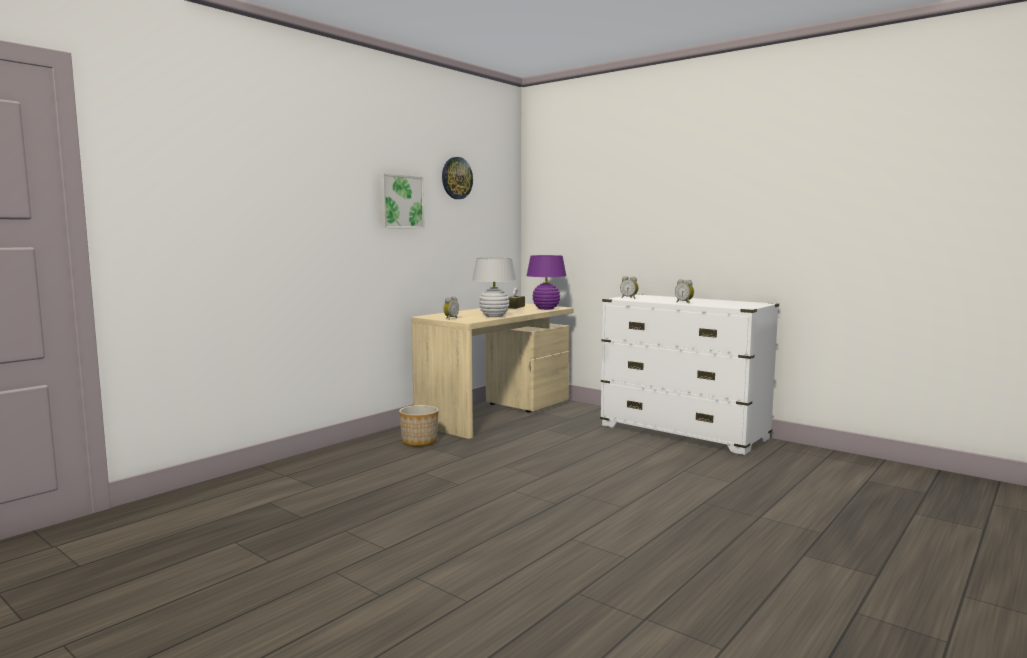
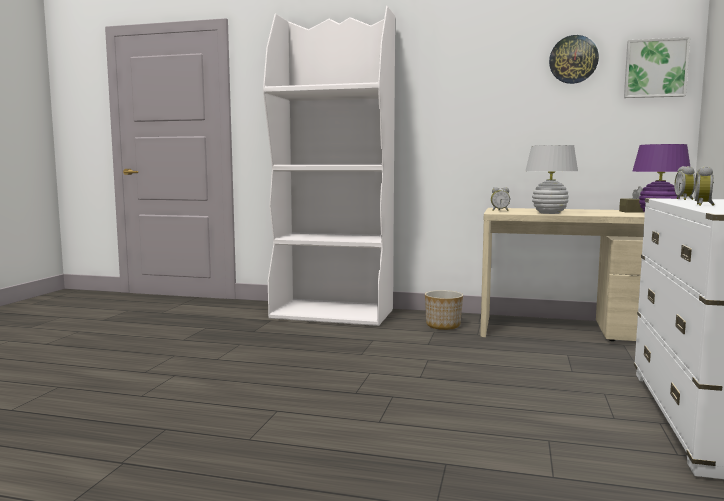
camera: 65 degrees right, 0 degrees up
picture [379,173,425,229] -> picture moved to [624,37,690,98]
none -> white bookcase [263,6,395,326]

